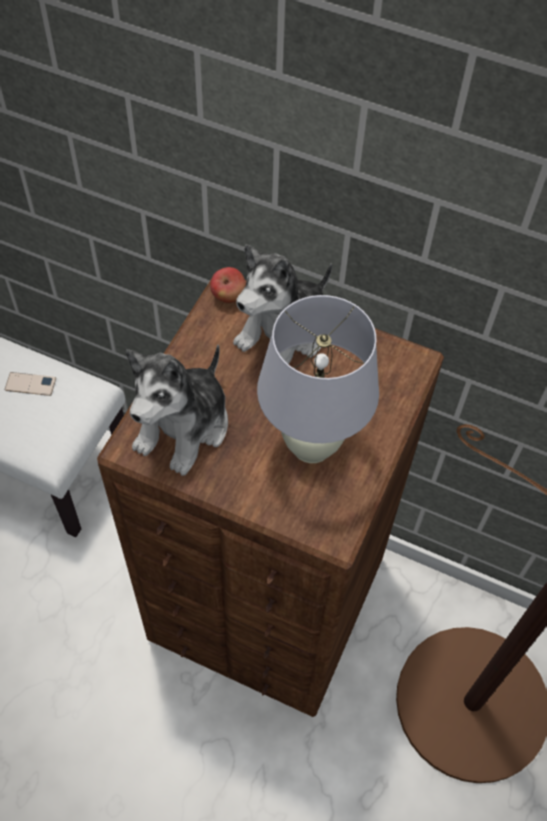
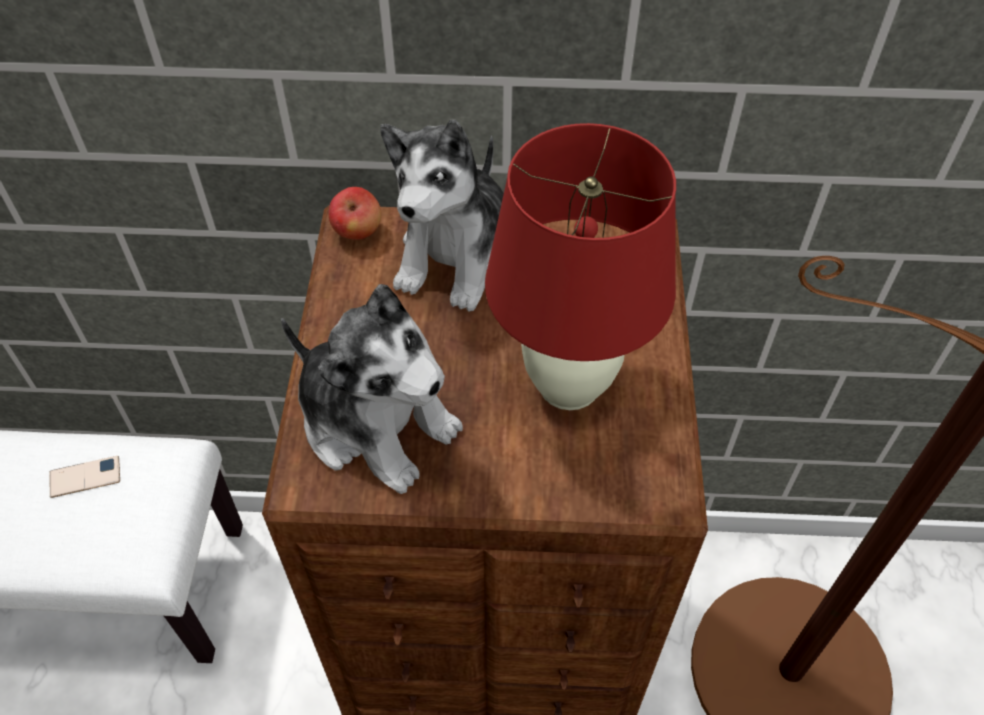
camera: 20 degrees left, 5 degrees down
plush toy [126,345,228,476] -> plush toy turned 60 degrees counterclockwise [281,284,463,494]
white table lamp [257,295,379,463] -> red table lamp [485,123,676,410]

